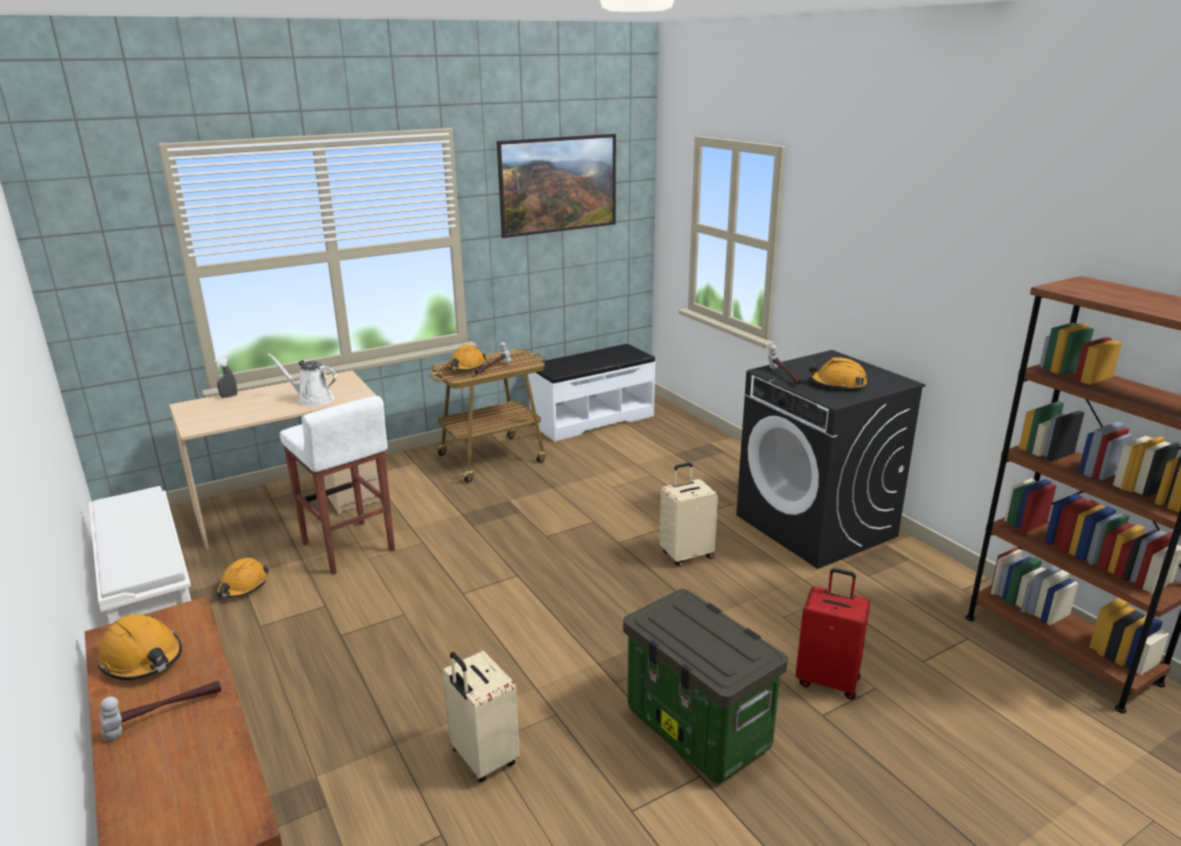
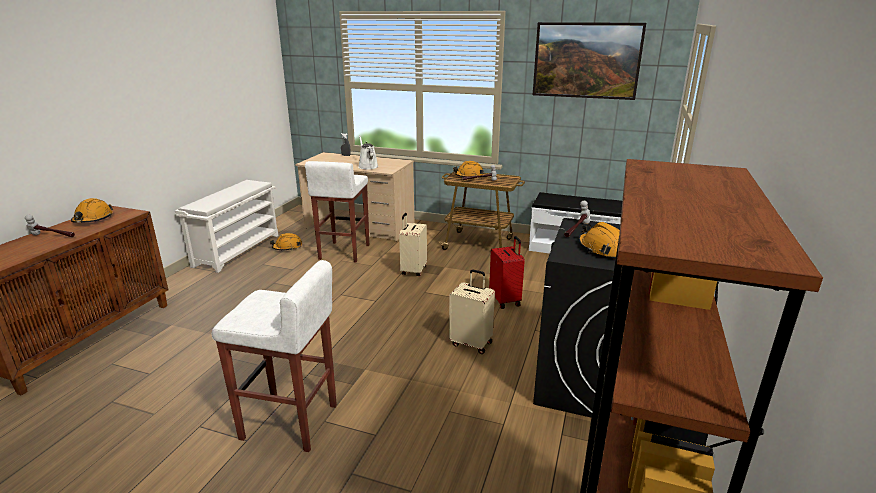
camera: 50 degrees right, 0 degrees up
beige suitcase [442,651,520,782] -> beige suitcase moved to [399,213,427,276]
storage box [623,589,788,783] -> white stool [212,260,337,452]
red suitcase [796,568,870,700] -> red suitcase moved to [489,236,525,309]

